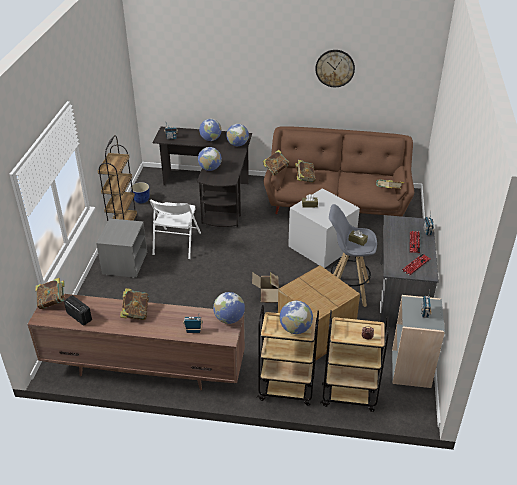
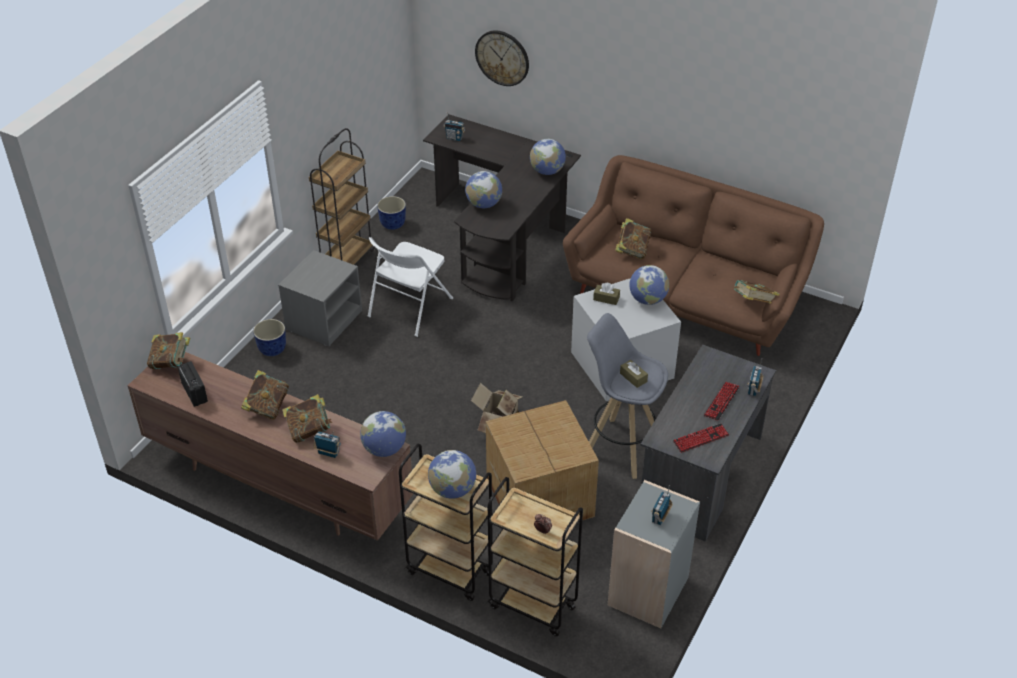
camera: 20 degrees right, 5 degrees up
globe [199,119,222,141] -> globe moved to [629,265,669,305]
book [262,150,290,175] -> book moved to [282,394,333,443]
wall clock [315,50,355,87] -> wall clock moved to [475,30,529,86]
none -> planter [253,319,286,356]

